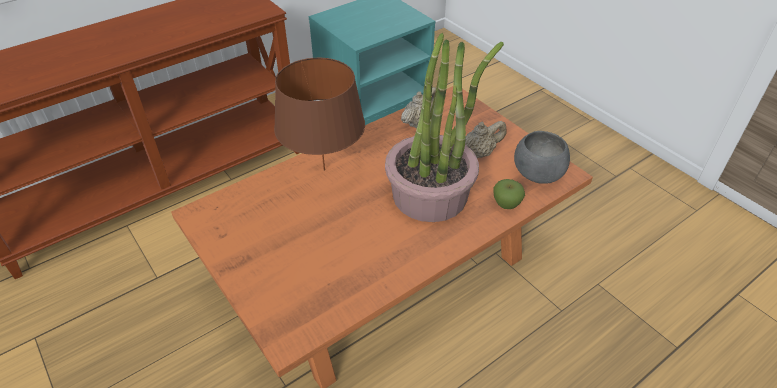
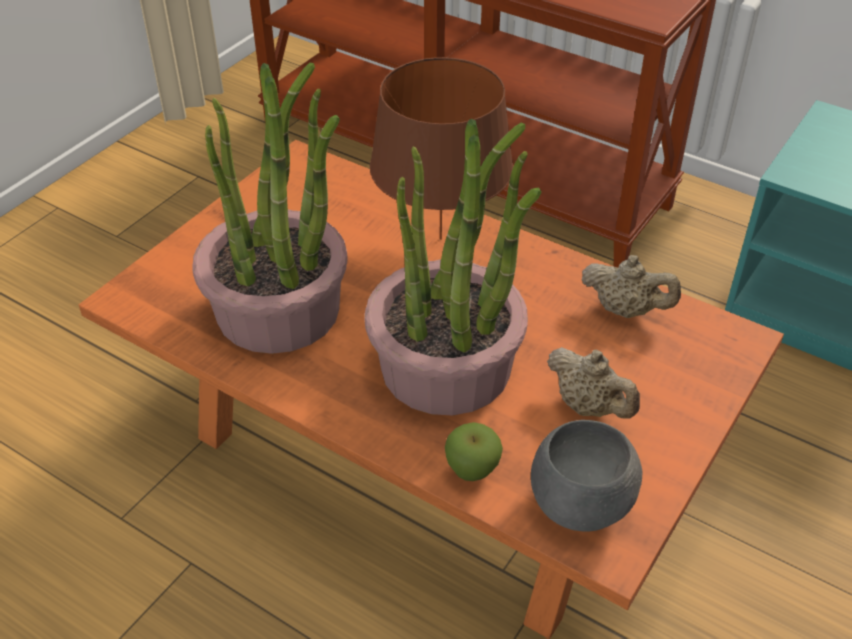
camera: 70 degrees right, 0 degrees up
none -> potted plant [193,63,347,354]

